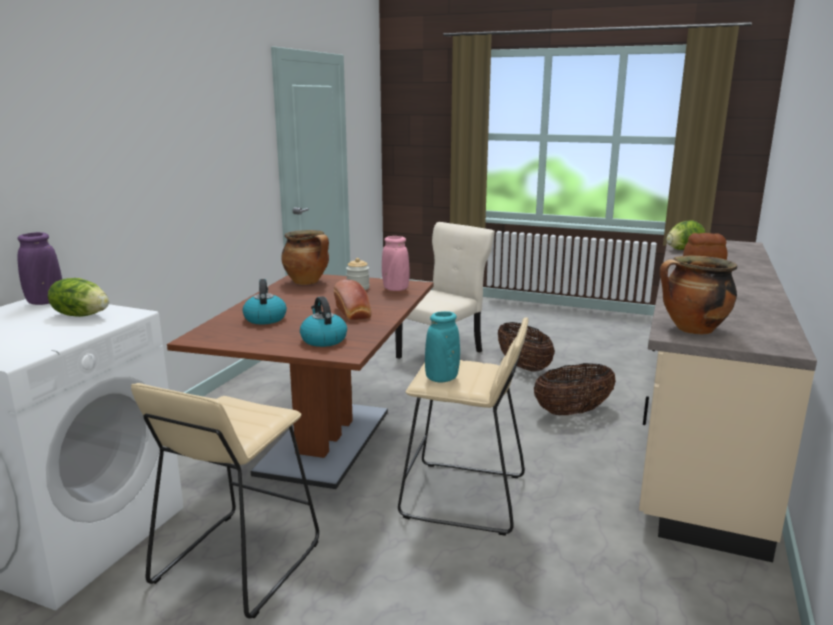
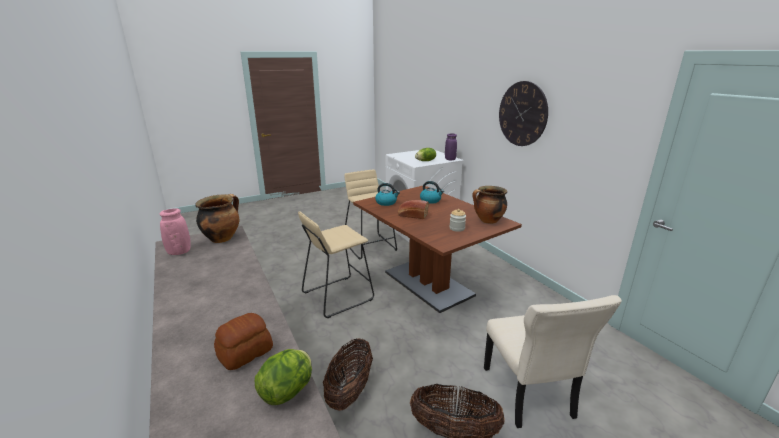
camera: 130 degrees right, 5 degrees up
pink vase [382,236,410,291] -> pink vase moved to [160,208,191,255]
turquoise vase [425,311,460,382] -> none
none -> wall clock [499,81,548,146]

